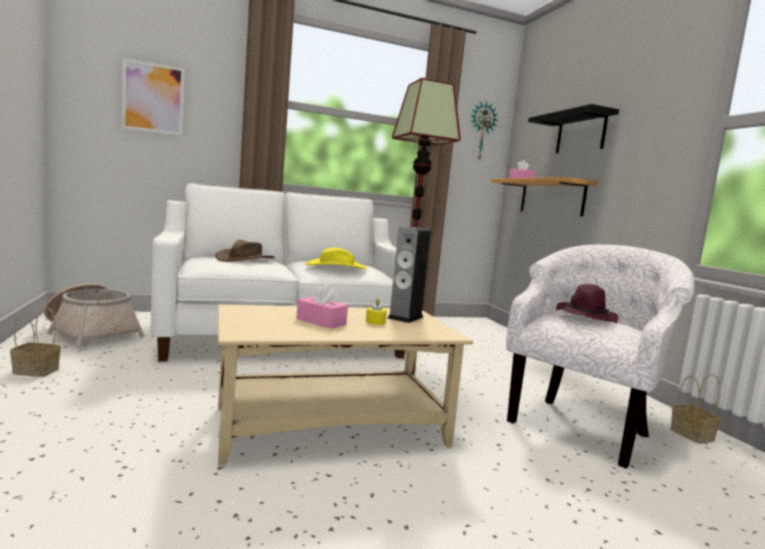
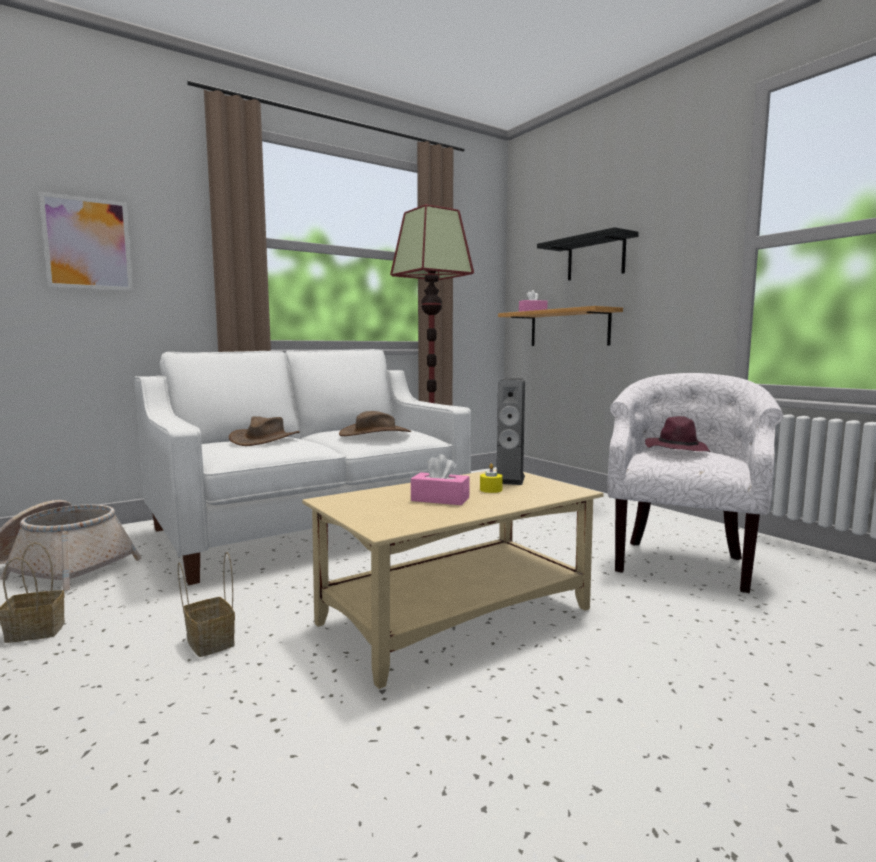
camera: 15 degrees left, 0 degrees up
yellow hat [305,248,367,269] -> brown hat [339,411,411,436]
wall clock [470,102,498,161] -> none
basket [670,374,721,444] -> basket moved to [178,552,235,657]

